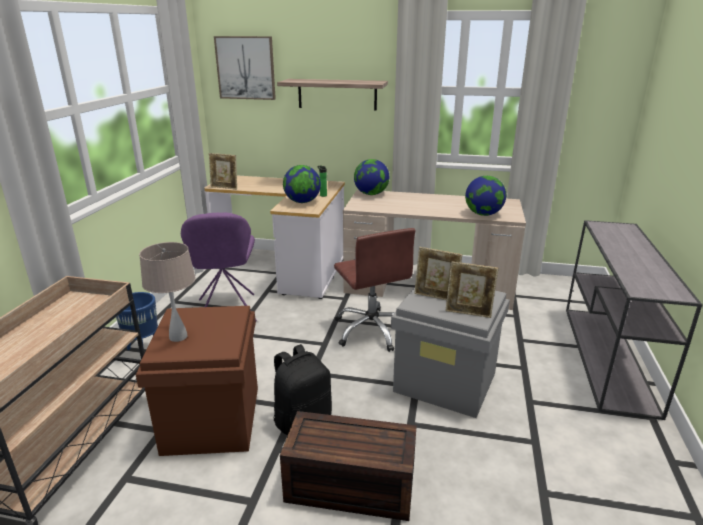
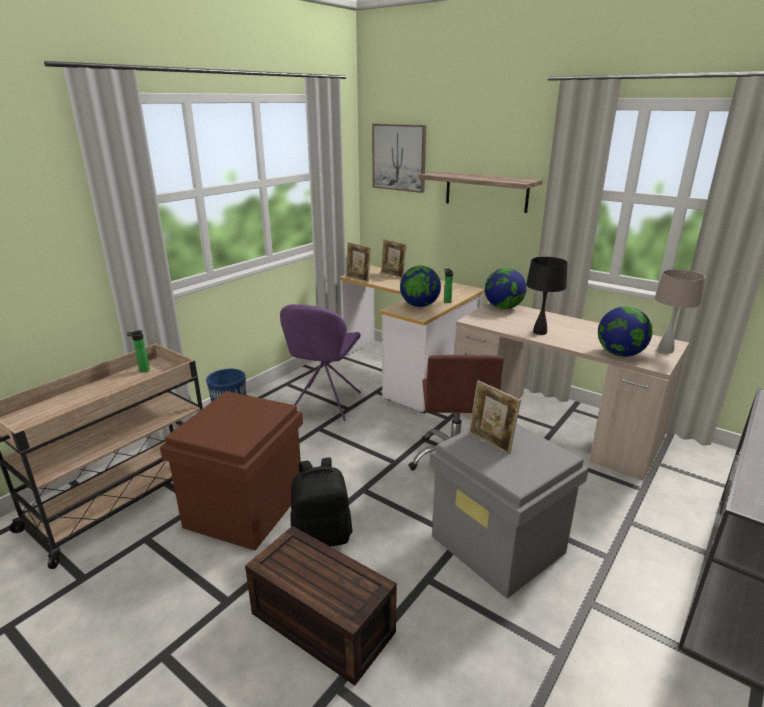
camera: 25 degrees right, 0 degrees up
beige table lamp [139,242,195,342] -> beige table lamp moved to [655,269,705,353]
picture frame [446,261,499,318] -> picture frame moved to [381,239,407,278]
none -> bottle [127,330,150,373]
none -> black table lamp [526,257,568,335]

